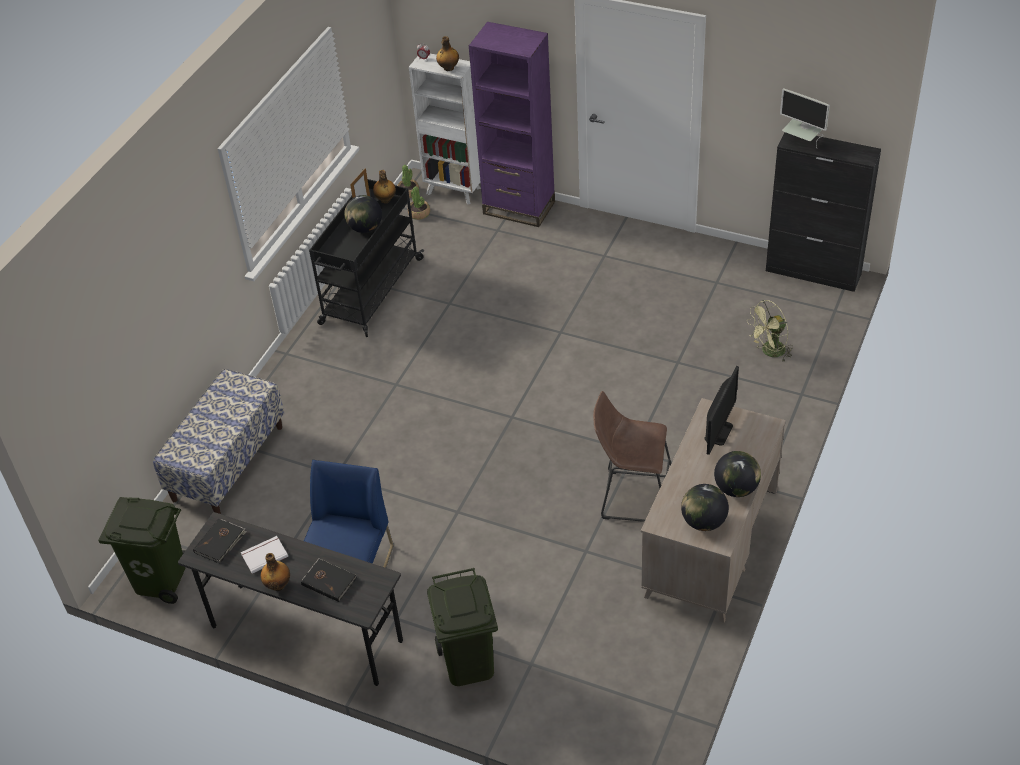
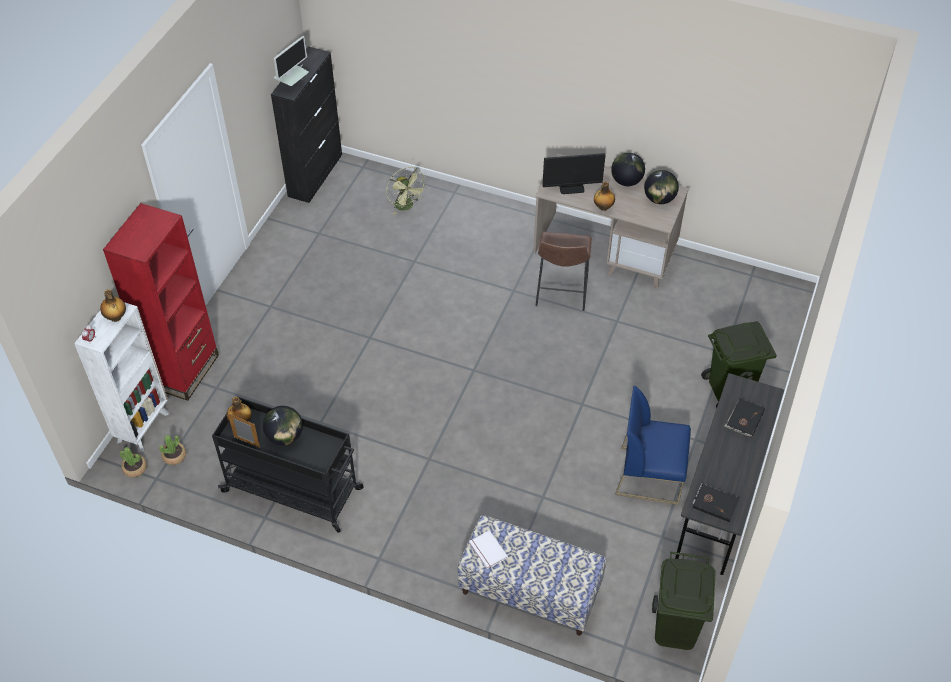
camera: 95 degrees left, 5 degrees up
white book [241,536,288,574] -> white book moved to [469,530,508,569]
bottle [261,553,290,591] -> bottle moved to [594,182,615,211]
purple bookcase [469,22,555,227] -> red bookcase [103,203,219,401]
monitor [704,366,739,455] -> monitor turned 150 degrees clockwise [542,153,606,194]

